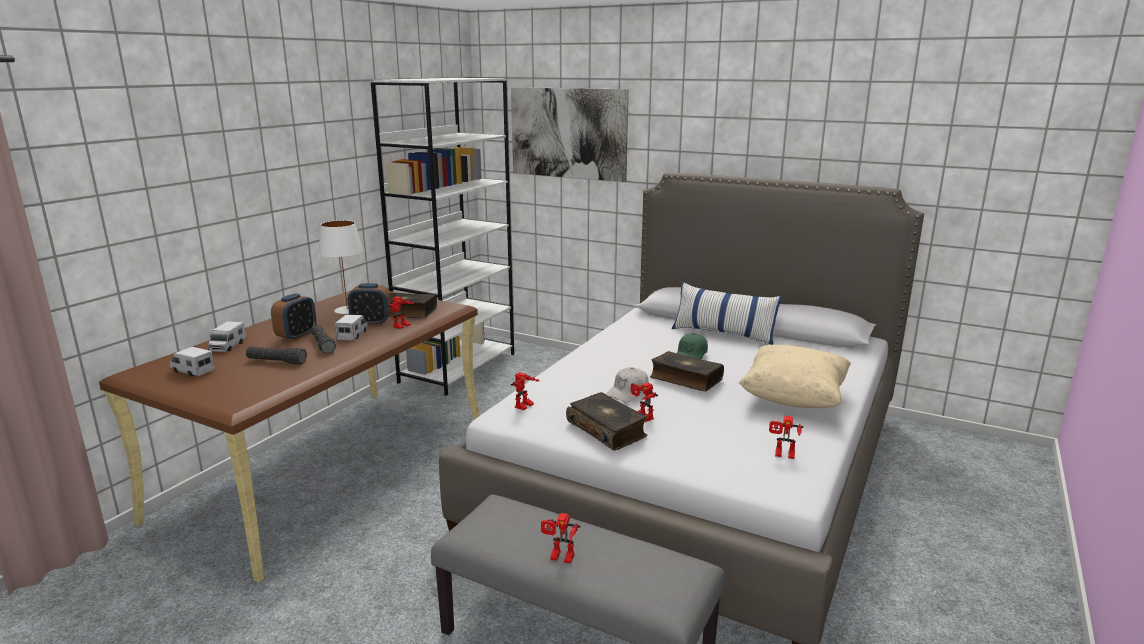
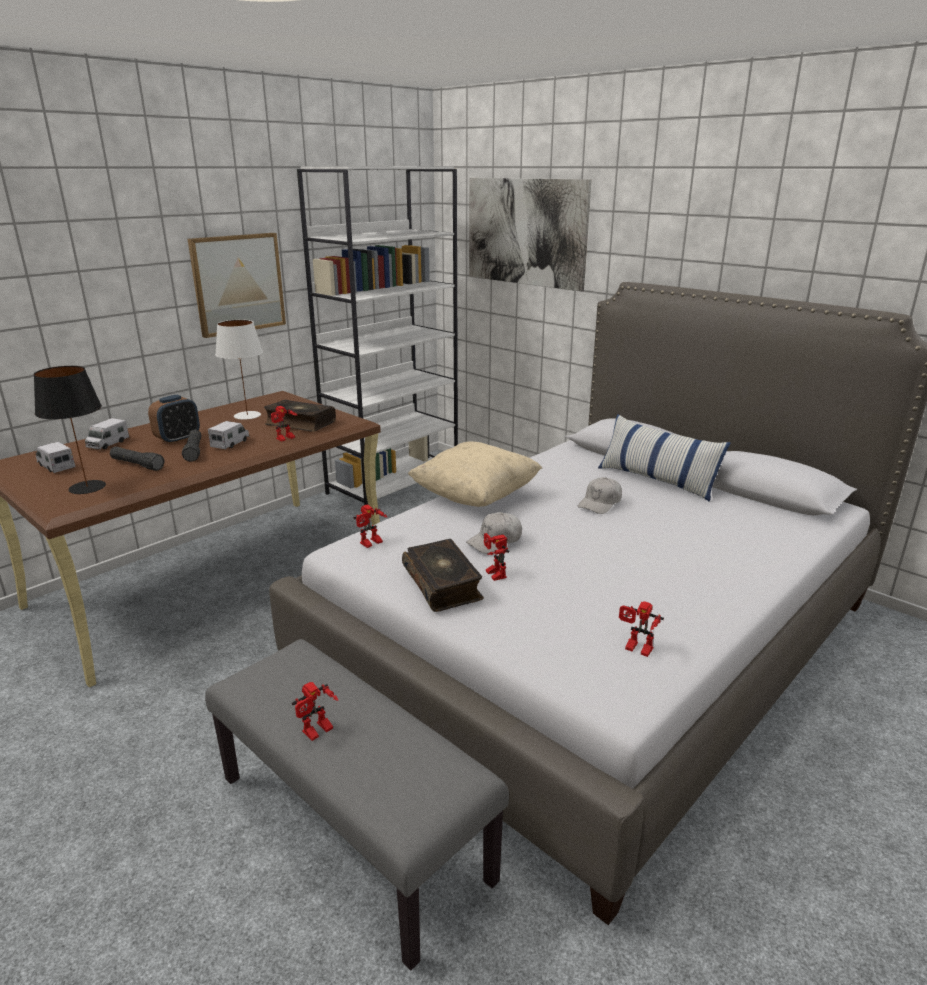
camera: 15 degrees right, 5 degrees up
alarm clock [348,283,391,326] -> none
toy robot [541,513,580,564] -> toy robot turned 75 degrees counterclockwise [292,682,339,741]
book [650,351,724,392] -> none
green cap [677,333,708,360] -> white cap [578,477,622,514]
beige pillow [739,345,851,408] -> beige pillow moved to [408,441,542,507]
none -> black table lamp [33,366,106,494]
none -> picture [188,233,286,338]

